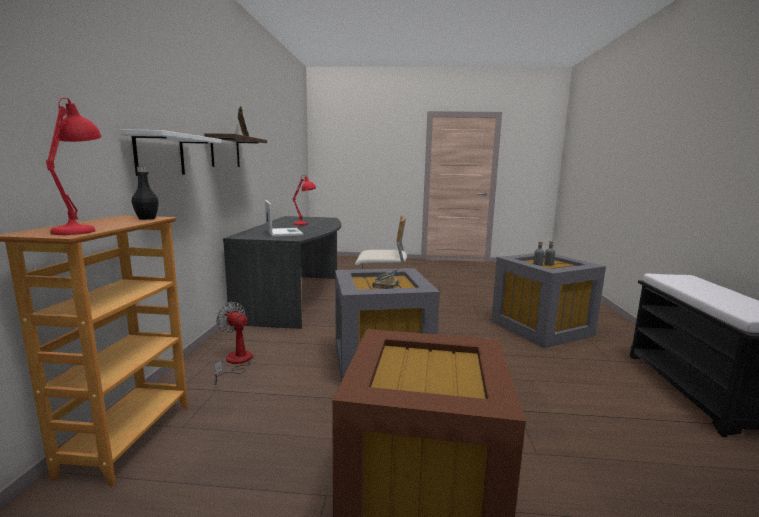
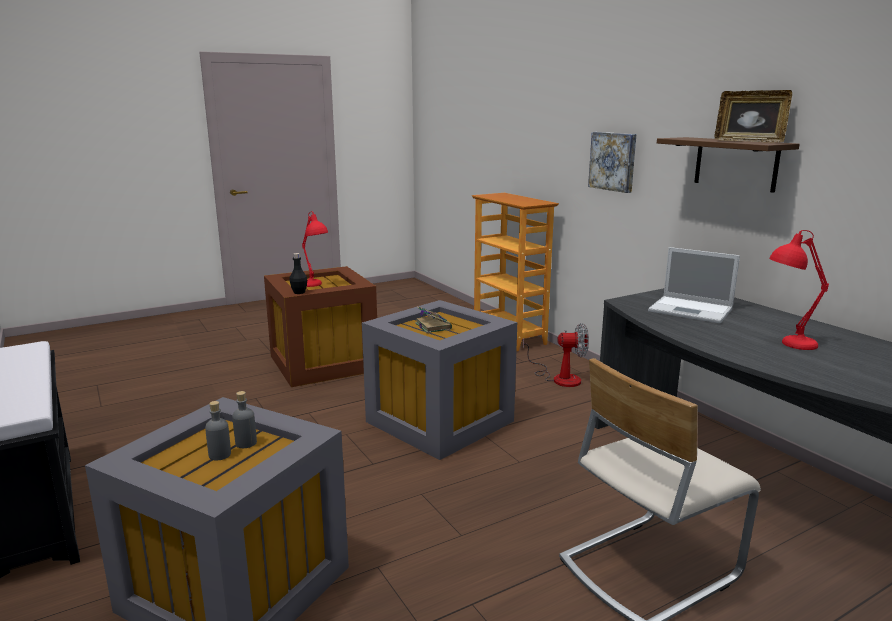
camera: 145 degrees right, 5 degrees up
red table lamp [46,98,101,235] -> red table lamp moved to [302,212,328,287]
white shelf [120,129,222,176] -> picture [588,132,637,193]
black bottle [132,166,159,220] -> black bottle moved to [289,253,307,294]

